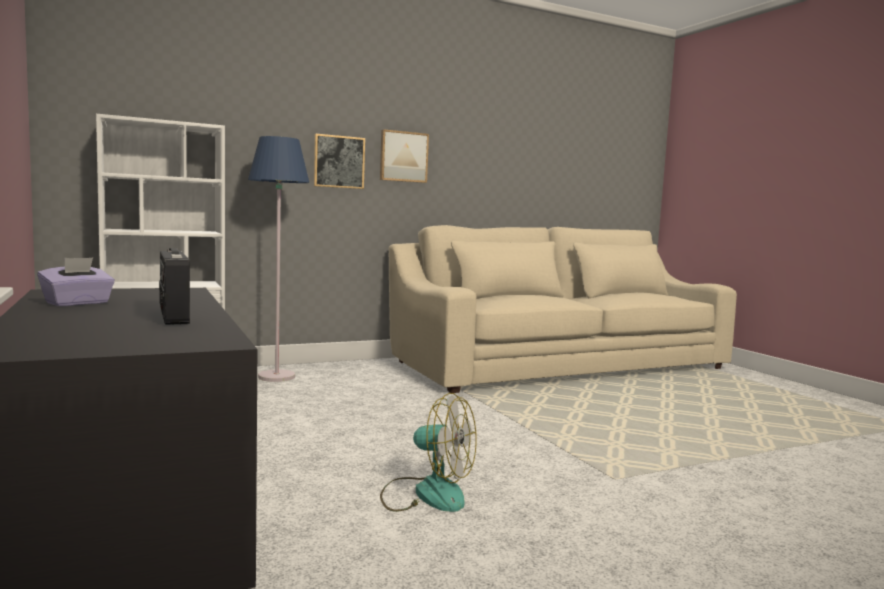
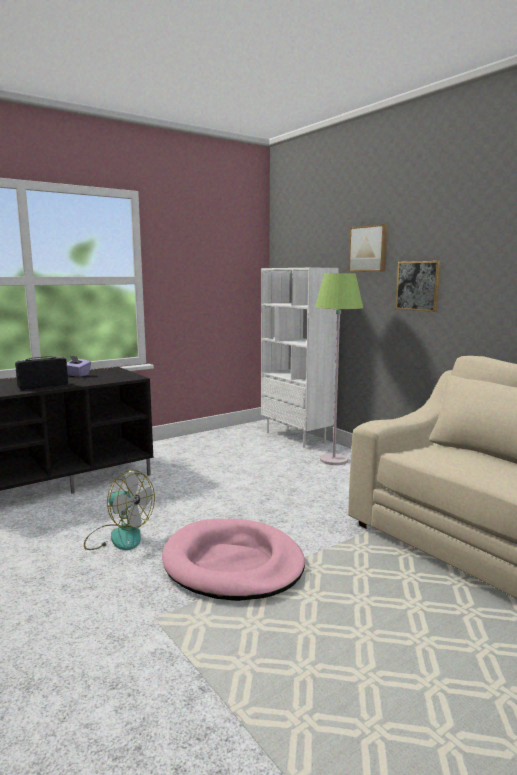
camera: 80 degrees right, 5 degrees up
blue floor lamp [248,136,310,382] -> green floor lamp [315,273,363,465]
picture [380,129,429,183] -> picture moved to [348,224,388,272]
fan [380,393,477,512] -> fan turned 75 degrees counterclockwise [84,470,155,550]
none -> pink dog bed [162,519,305,601]

